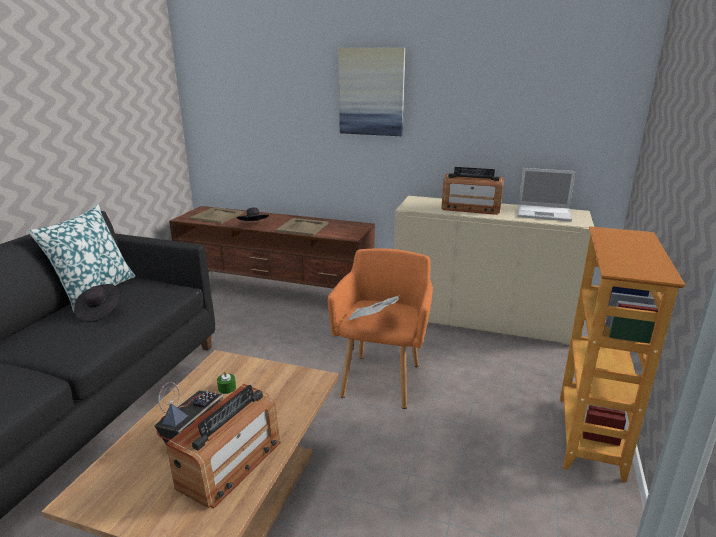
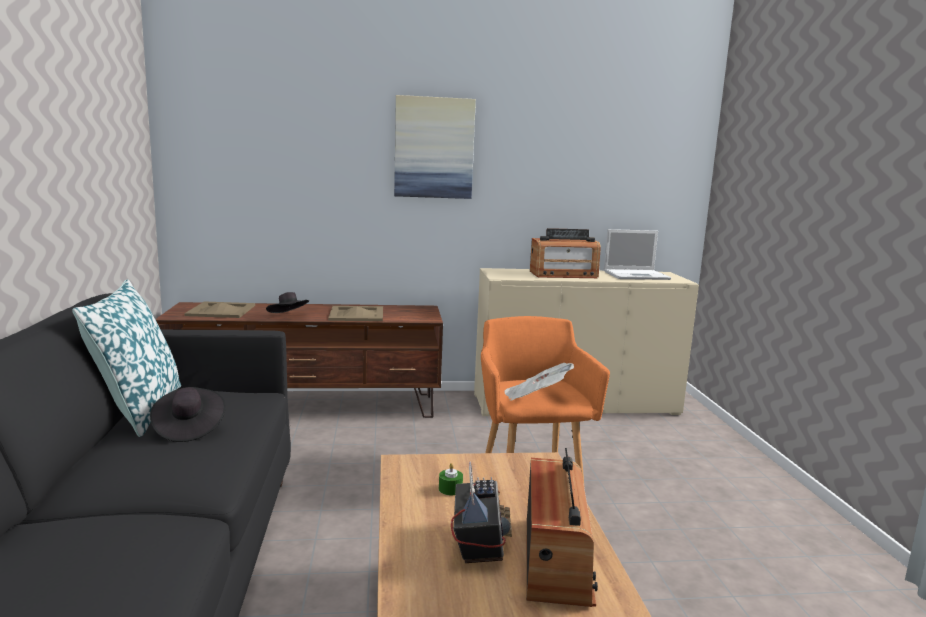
camera: 25 degrees left, 10 degrees down
bookcase [560,226,685,482] -> none

